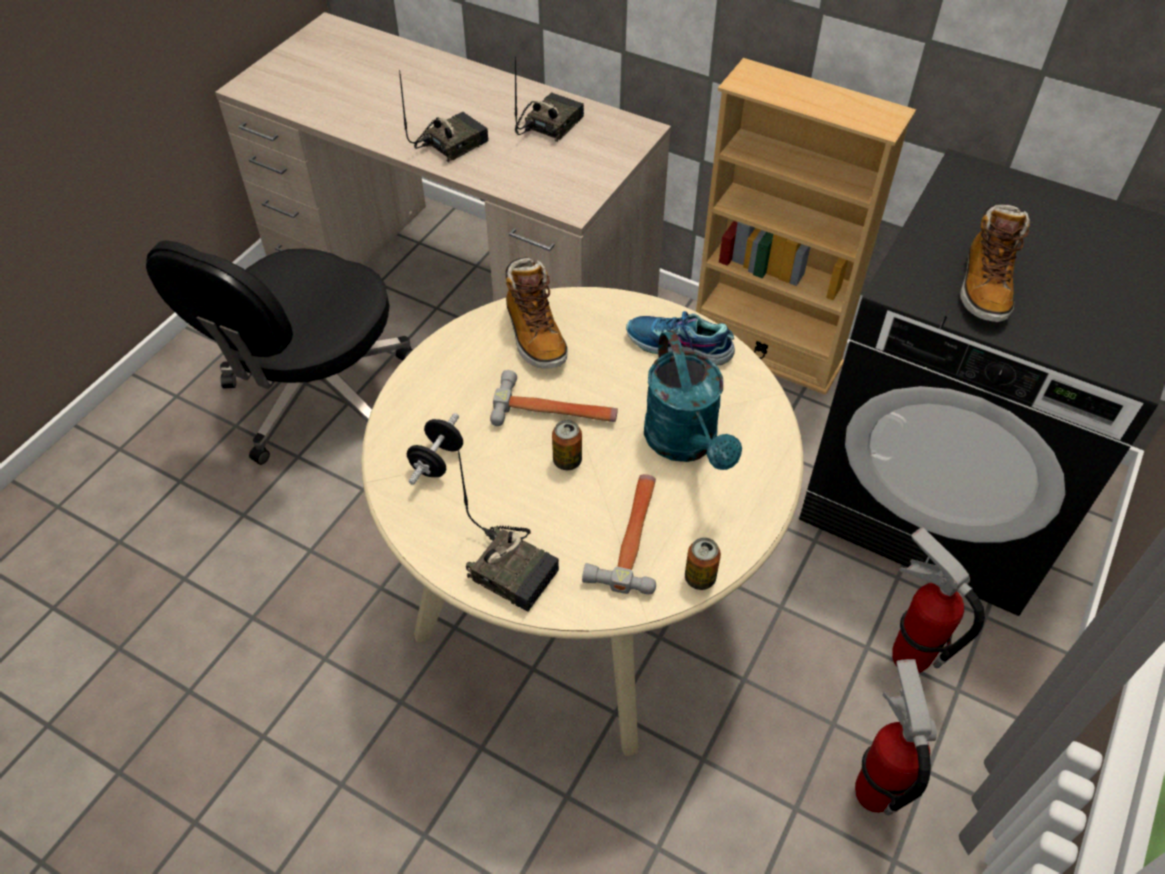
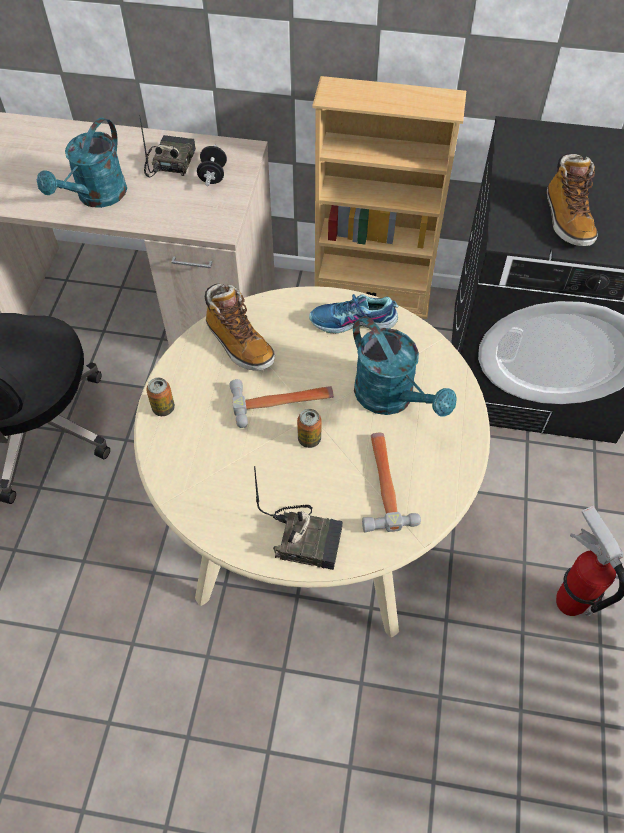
camera: 20 degrees left, 5 degrees up
radio [399,70,489,162] -> turquoise watering can [37,118,127,208]
black dumbbell [407,413,463,485] -> black dumbbell moved to [197,145,227,186]
can [685,537,721,590] -> can moved to [146,378,175,416]
fire extinguisher [892,526,985,673] -> none

